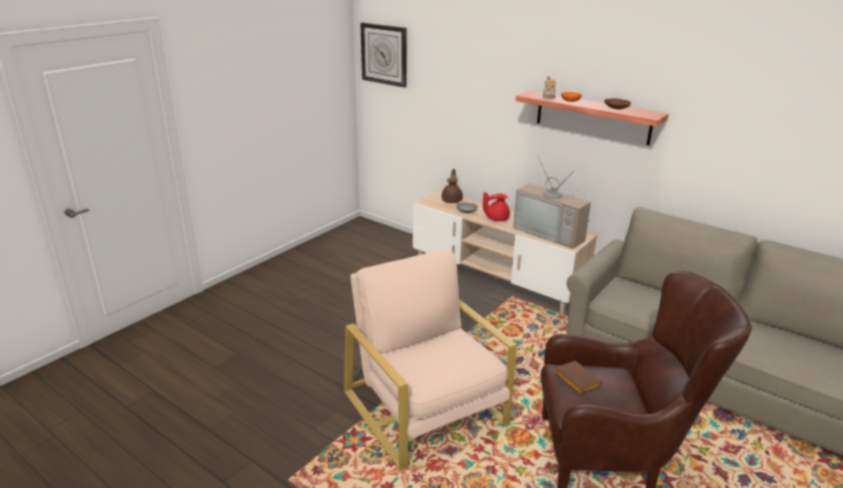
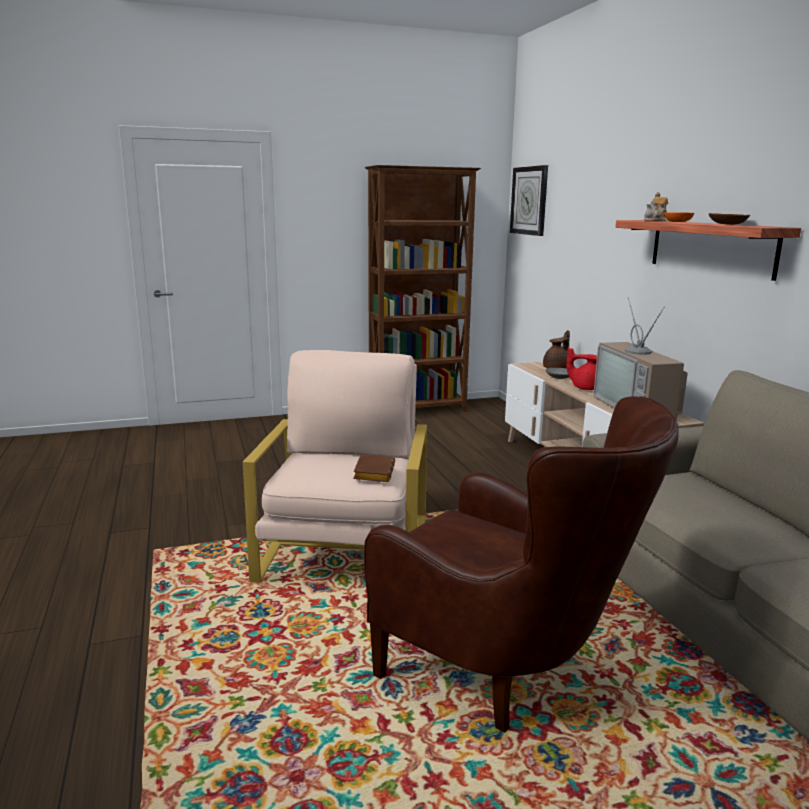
camera: 35 degrees right, 10 degrees down
brown book [554,361,602,395] -> brown book moved to [353,454,395,482]
none -> brown bookcase [365,165,481,412]

